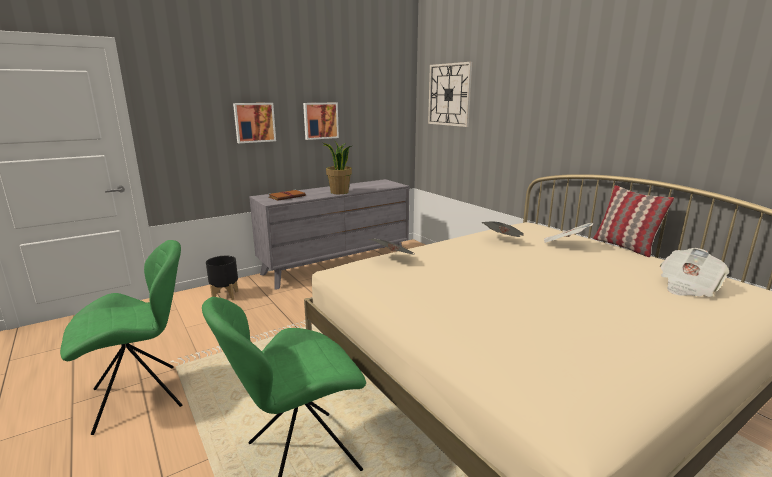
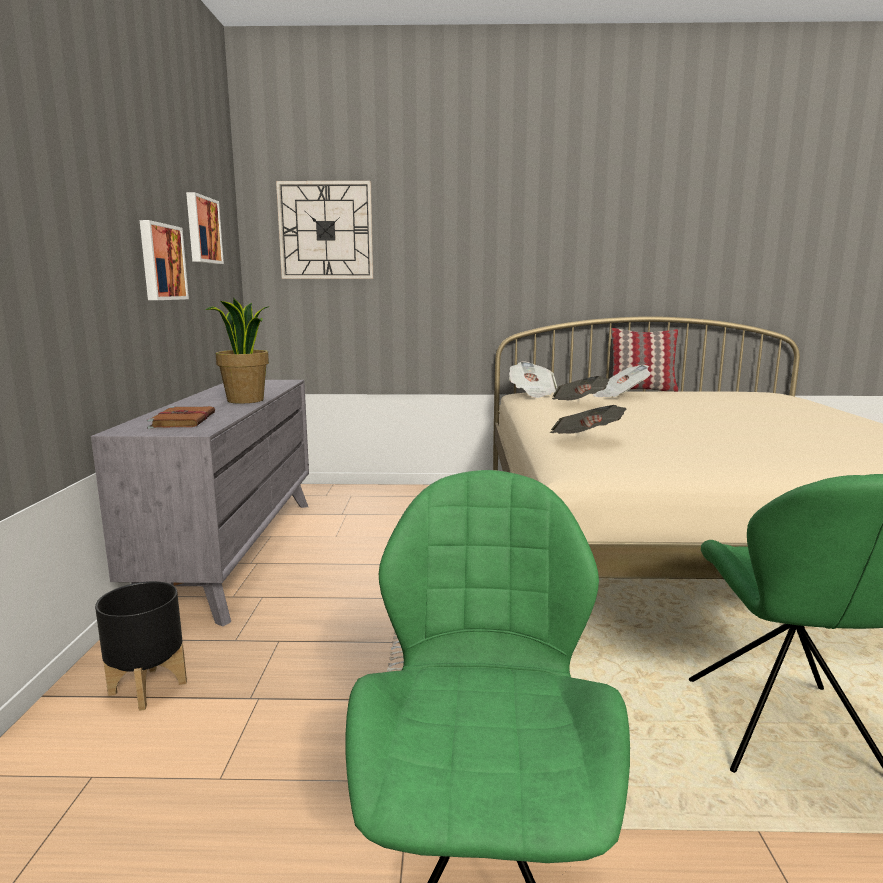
camera: 55 degrees left, 5 degrees down
picture [233,103,276,143] -> picture moved to [186,192,224,264]
newspaper [660,248,729,297] -> newspaper moved to [509,361,557,398]

